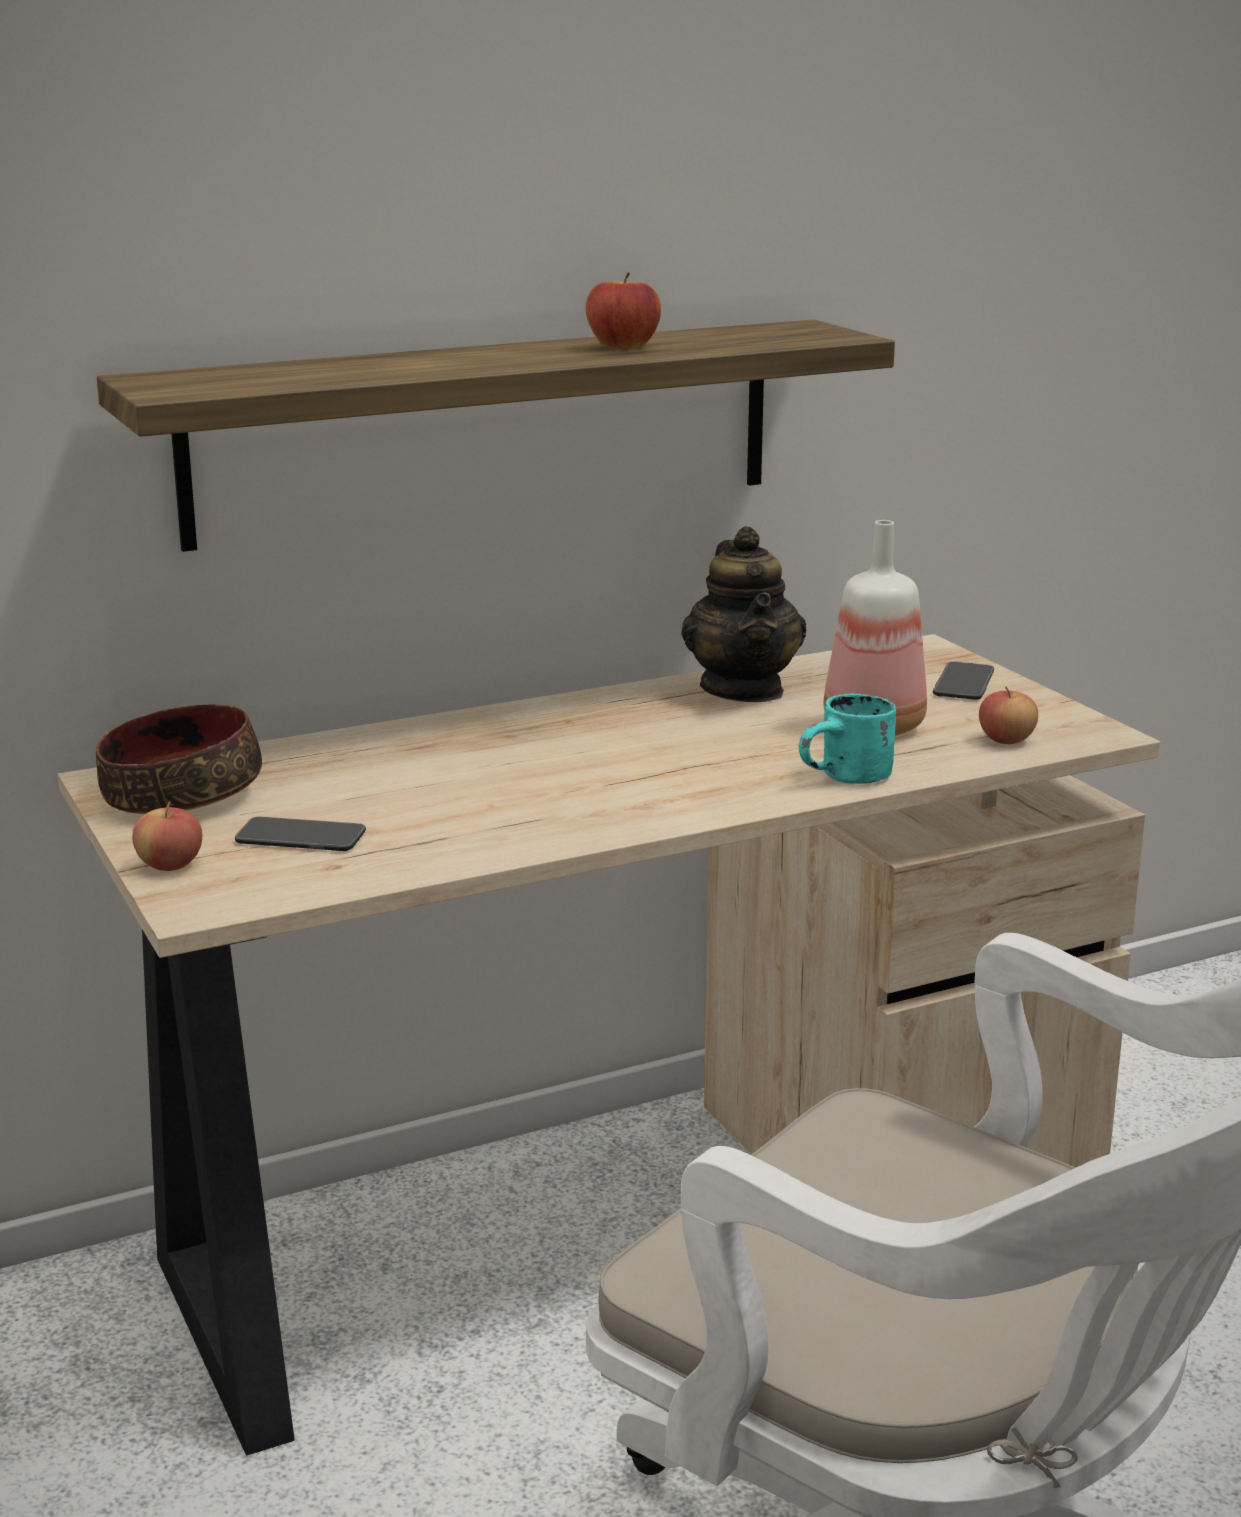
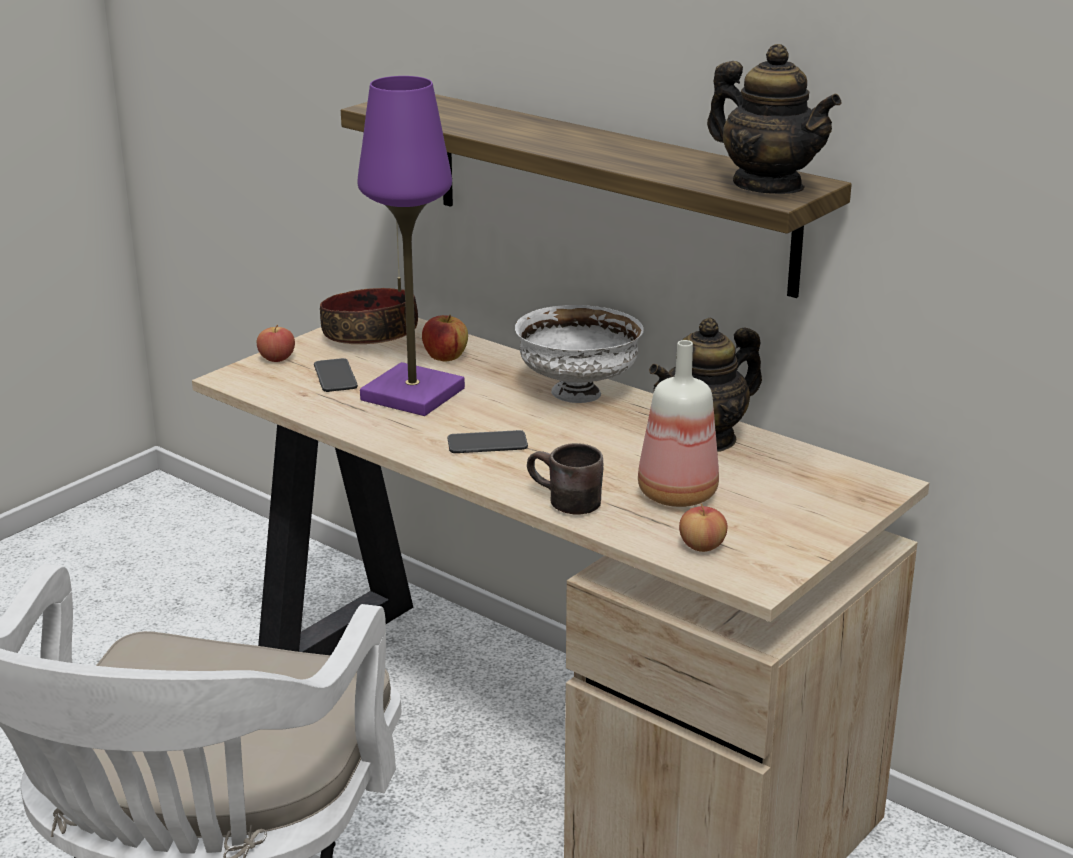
camera: 65 degrees right, 5 degrees up
apple [586,272,661,350] -> apple moved to [422,315,468,362]
turquoise mug [799,693,896,784] -> brown mug [527,443,603,514]
phone [933,662,994,699] -> phone moved to [448,430,528,453]
none -> purple table lamp [357,76,465,416]
none -> white bowl [515,305,644,403]
none -> teapot [707,44,841,194]

